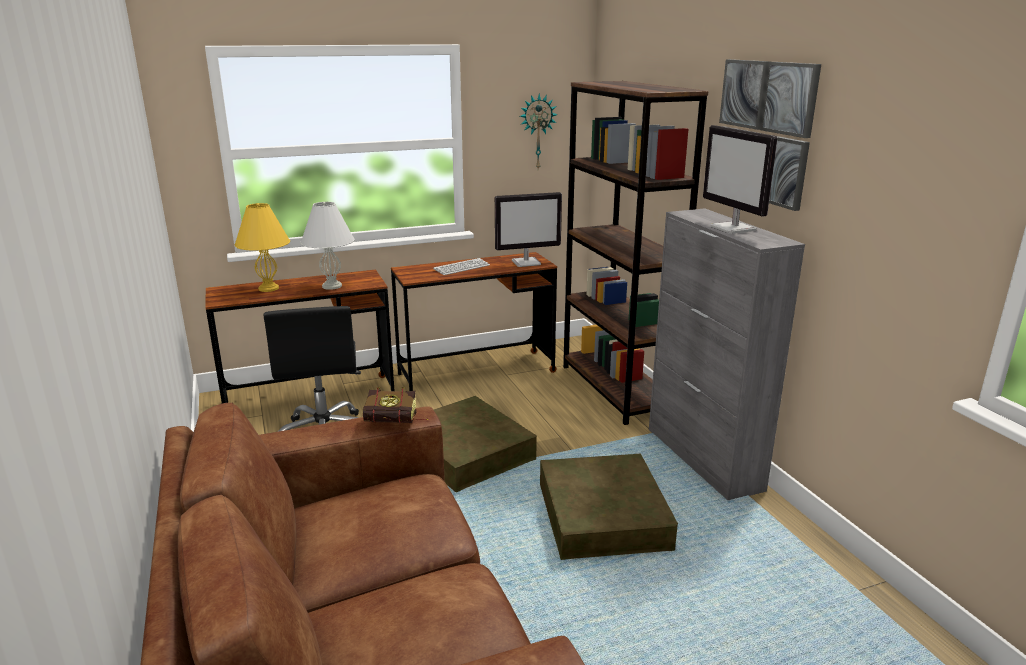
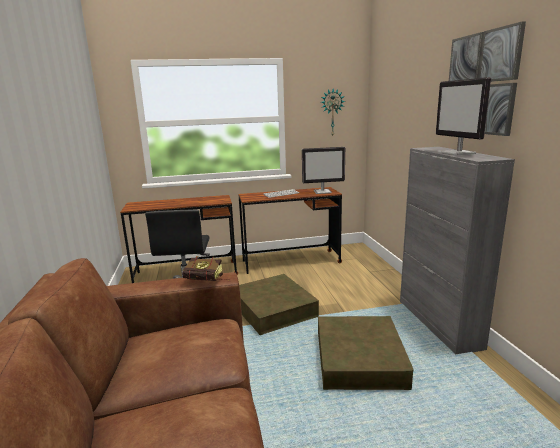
camera: 10 degrees right, 5 degrees down
yellow table lamp [235,203,290,292] -> none
white table lamp [300,202,355,290] -> none
brown bookcase [563,81,708,425] -> none

